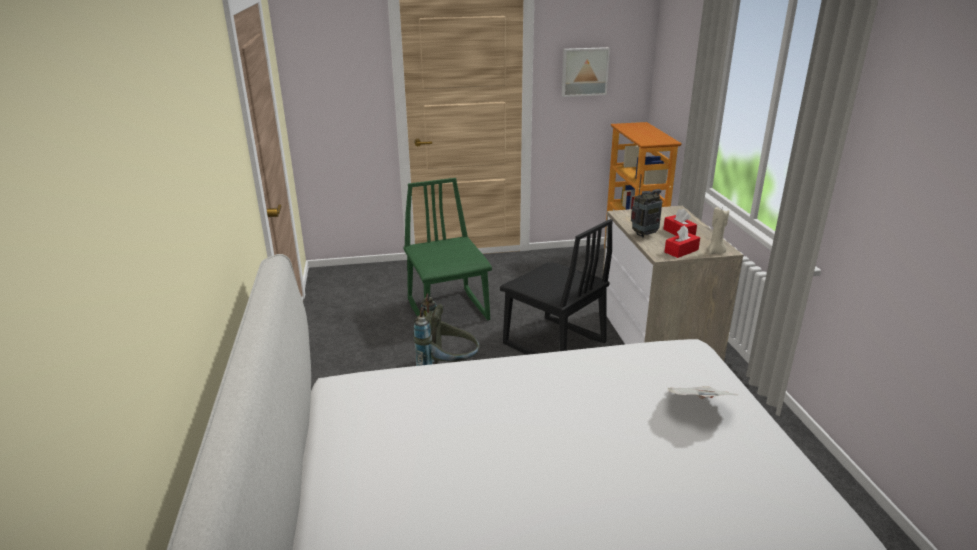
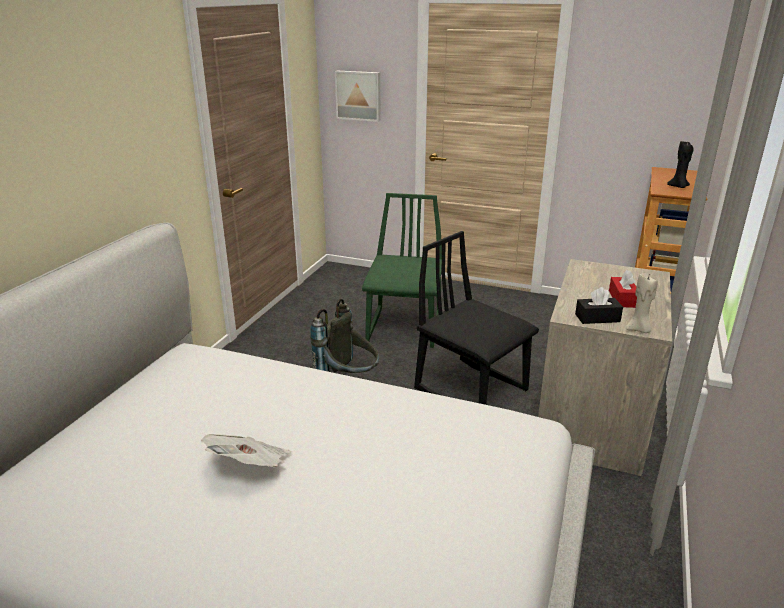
camera: 30 degrees right, 0 degrees up
black chair [500,219,613,355] -> black chair turned 150 degrees clockwise [414,231,539,405]
picture [562,47,610,97] -> picture moved to [335,71,381,122]
radio [631,174,662,238] -> none
red tissue box [665,225,700,258] -> black tissue box [575,287,623,324]
newspaper [667,386,738,399] -> newspaper moved to [201,434,291,467]
none -> black candle [667,141,693,188]

